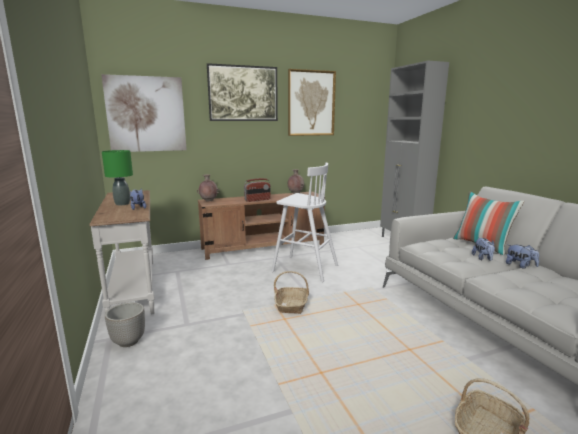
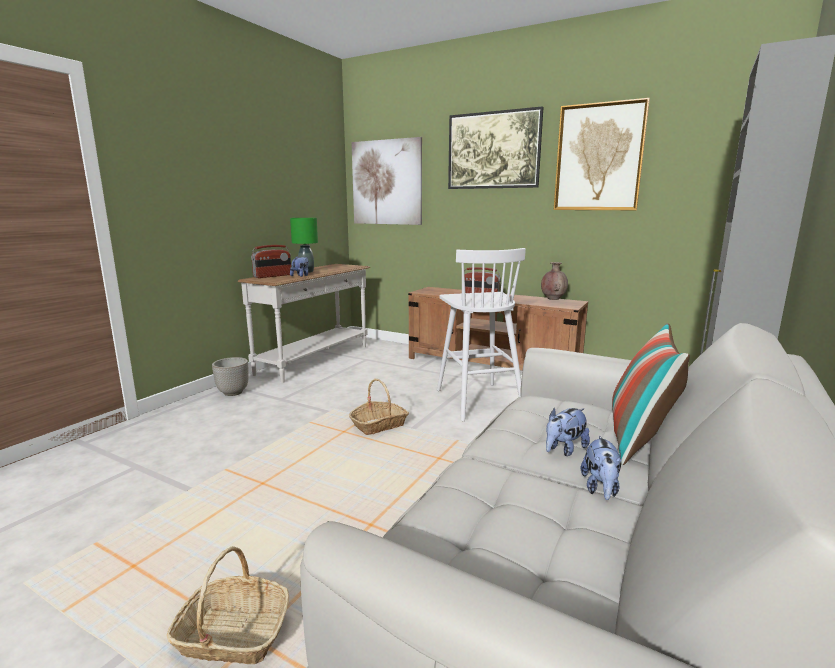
camera: 50 degrees right, 0 degrees up
brown vase [197,174,220,202] -> none
none -> radio [251,245,291,278]

